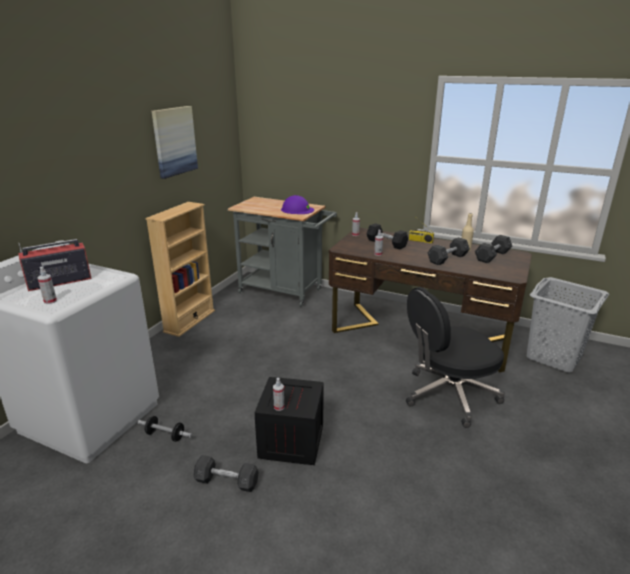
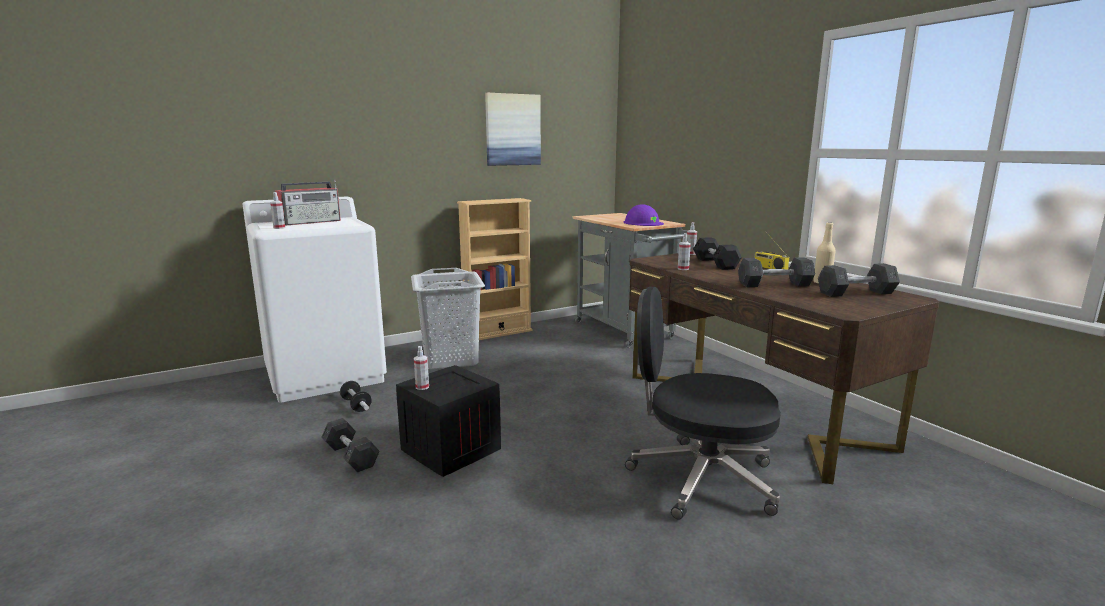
camera: 35 degrees right, 10 degrees down
radio [18,239,92,291] -> radio turned 135 degrees clockwise [275,179,341,226]
grey laundry basket [527,277,609,373] -> grey laundry basket moved to [411,268,485,370]

